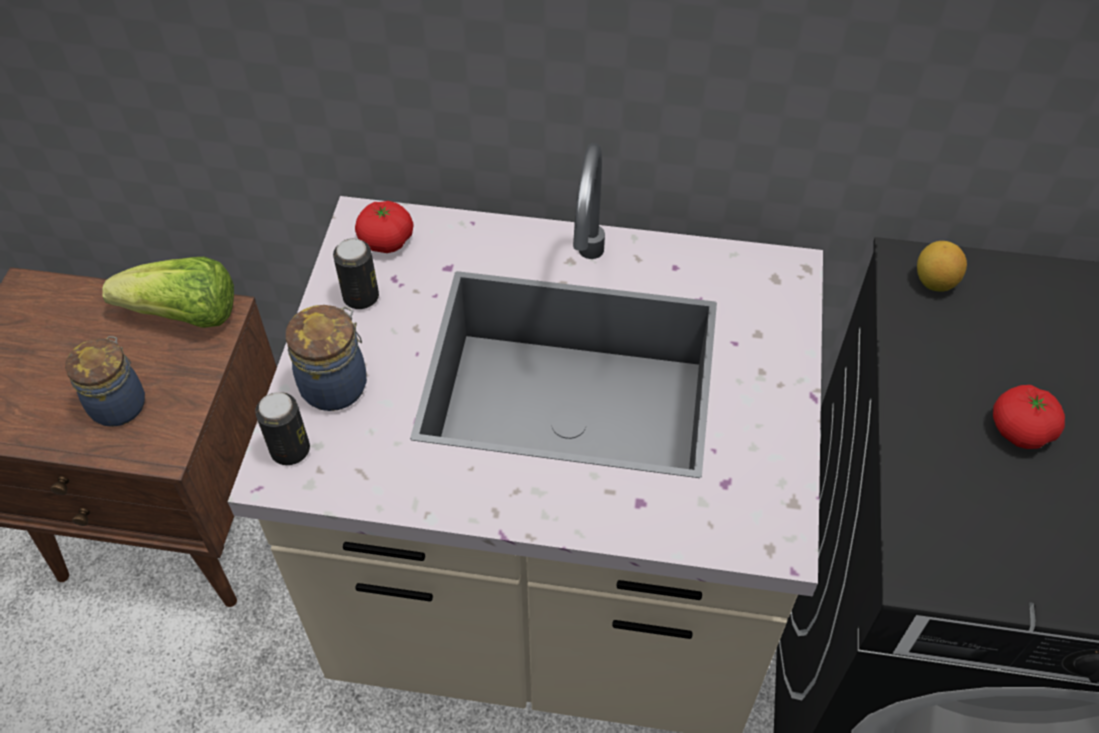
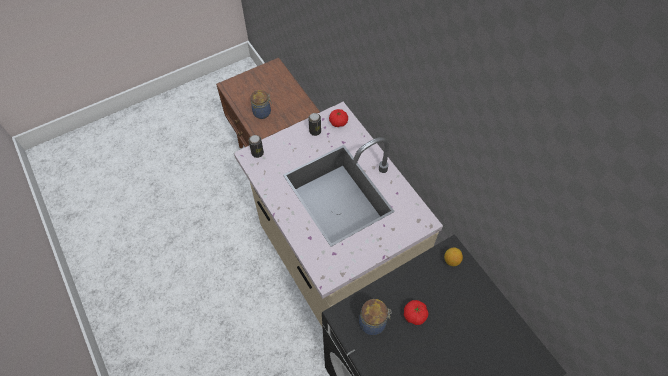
camera: 50 degrees right, 5 degrees up
lettuce [102,257,234,328] -> none
jar [286,305,367,411] -> jar moved to [359,299,391,335]

